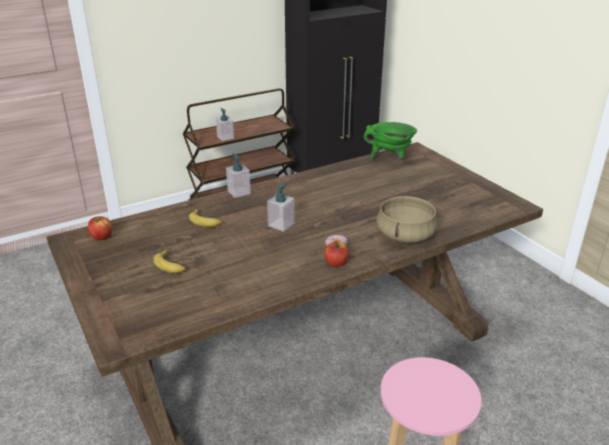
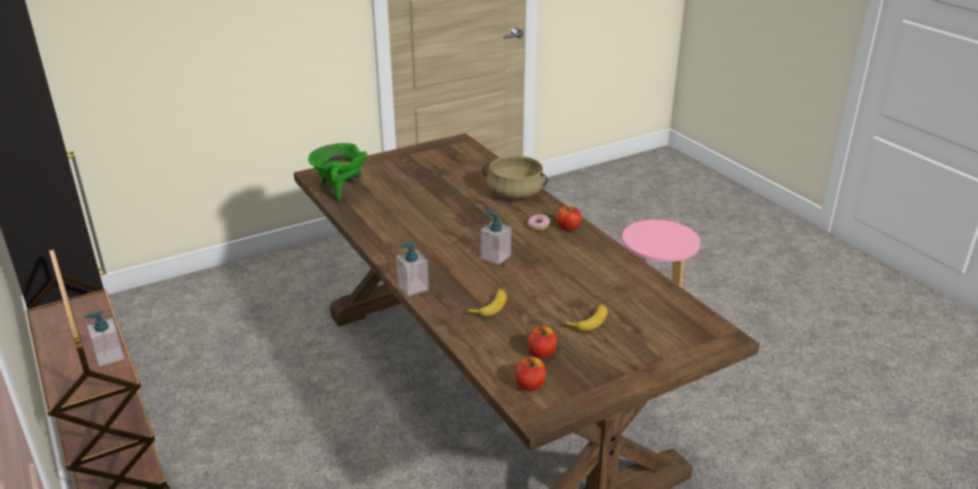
camera: 90 degrees left, 0 degrees up
none -> apple [527,326,557,358]

